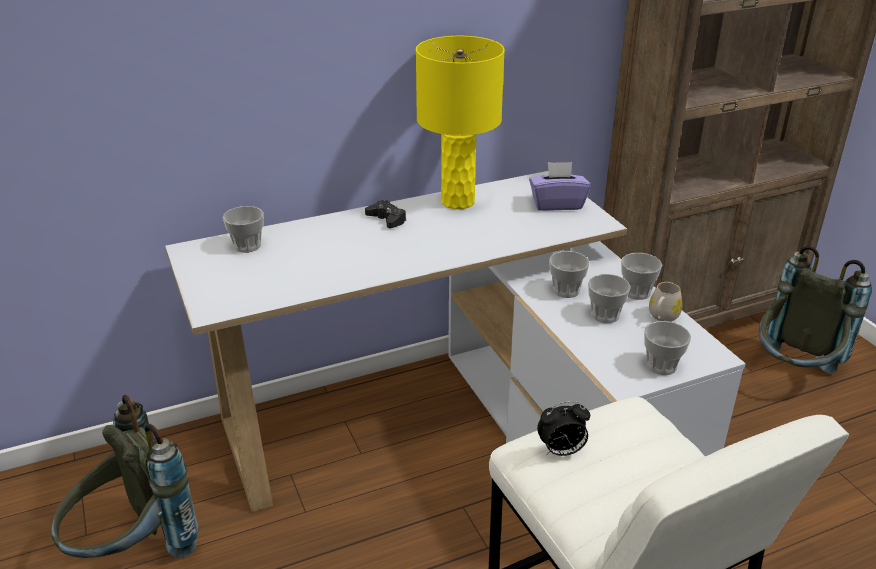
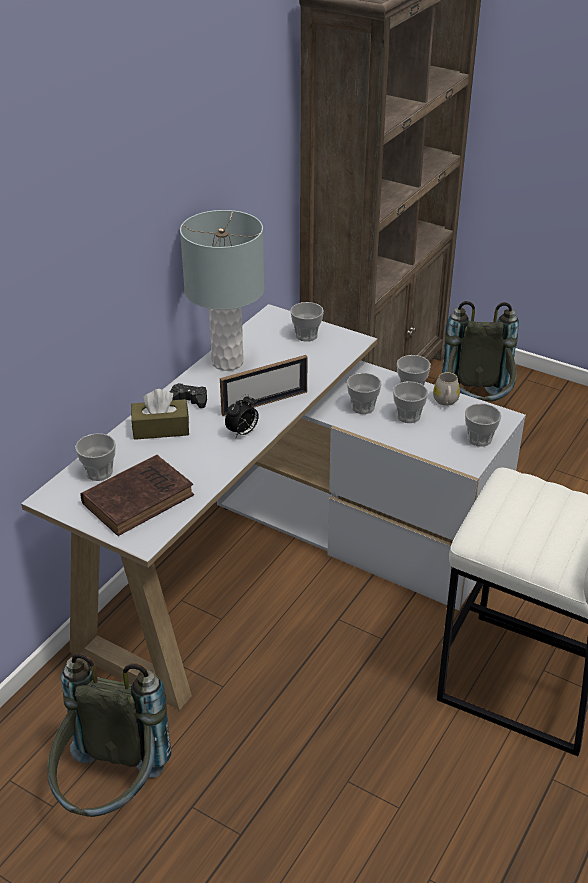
camera: 35 degrees left, 5 degrees up
yellow table lamp [416,36,505,209] -> grey table lamp [180,210,264,371]
purple tissue box [529,162,591,211] -> cup [290,302,324,342]
alarm clock [537,401,590,456] -> alarm clock moved to [225,394,259,438]
none -> brown book [81,455,194,536]
none -> brown tissue box [131,389,189,440]
none -> picture frame [220,355,308,416]

